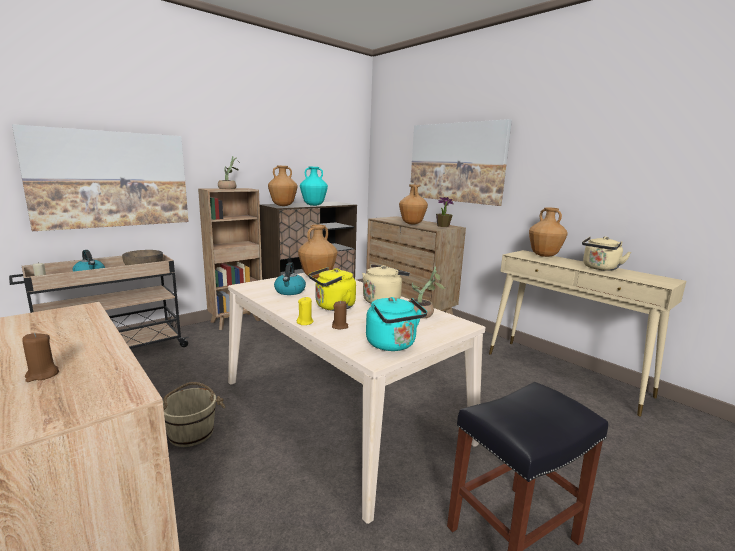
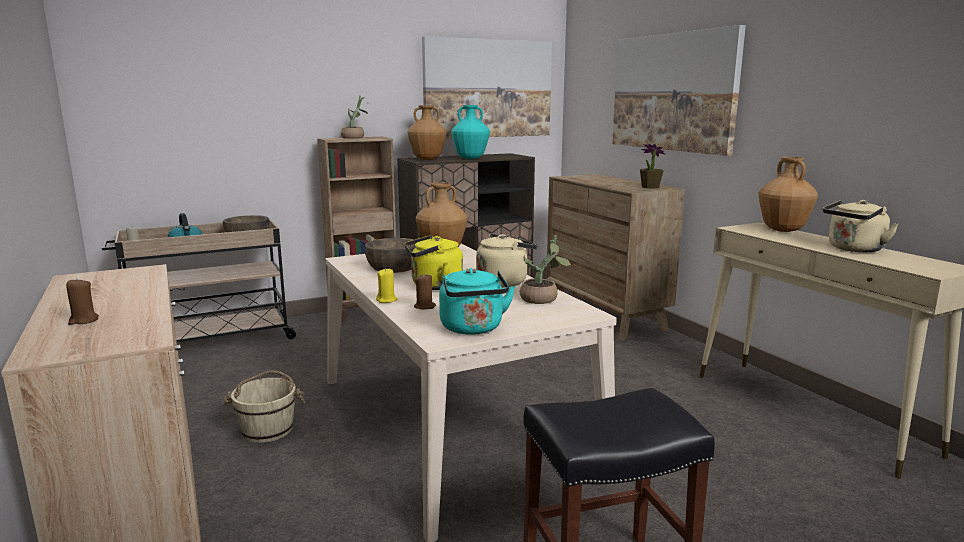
camera: 15 degrees right, 0 degrees up
picture [12,124,189,231] -> picture moved to [422,36,552,138]
kettle [274,262,306,295] -> brown bowl [365,238,416,273]
brown vase [399,184,428,224] -> none

